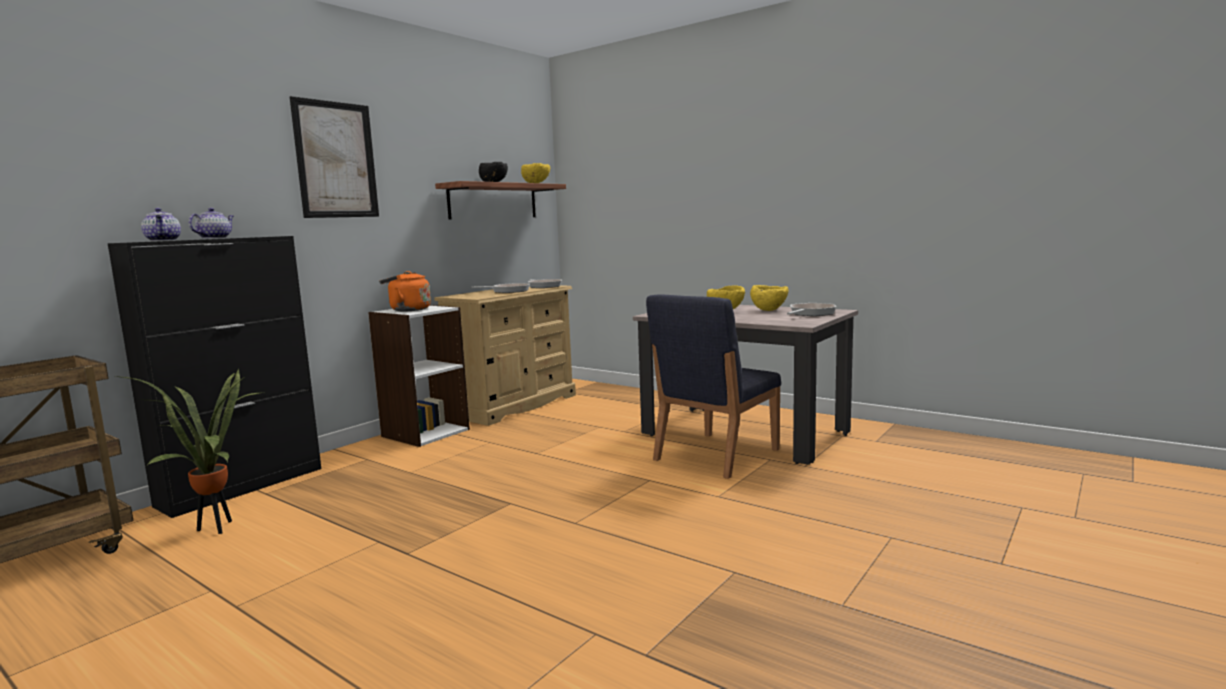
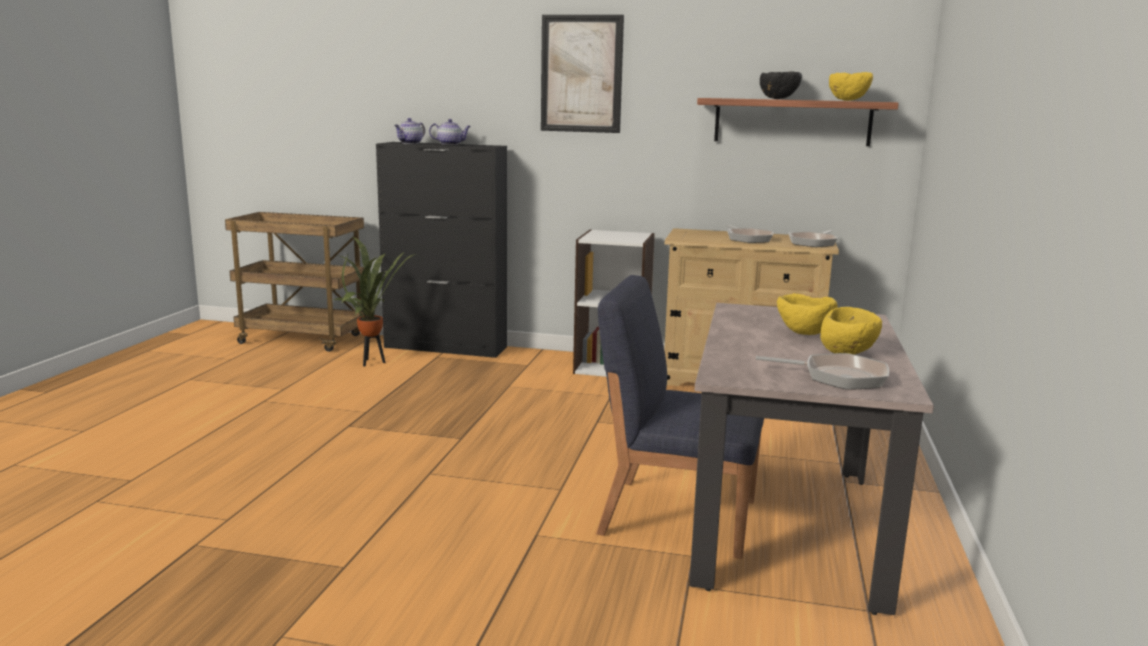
camera: 65 degrees right, 5 degrees up
orange kettle [379,271,431,311] -> none

